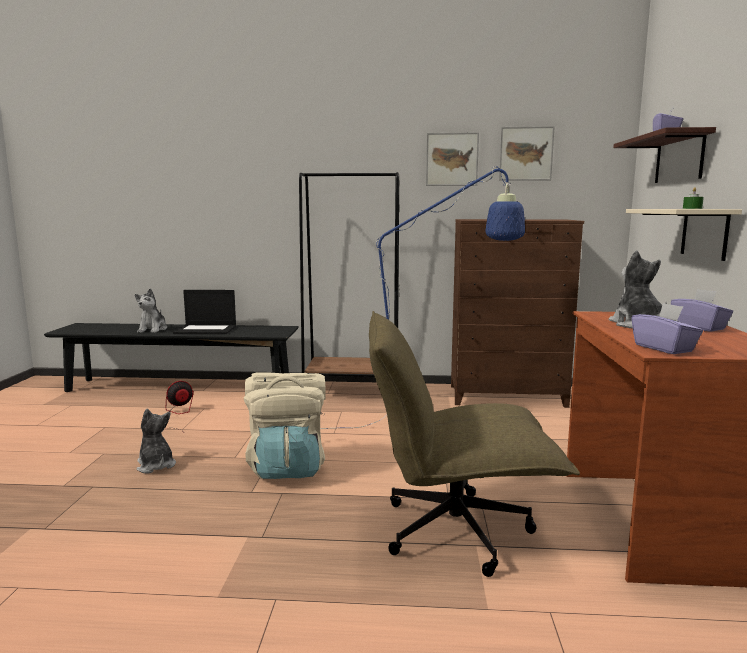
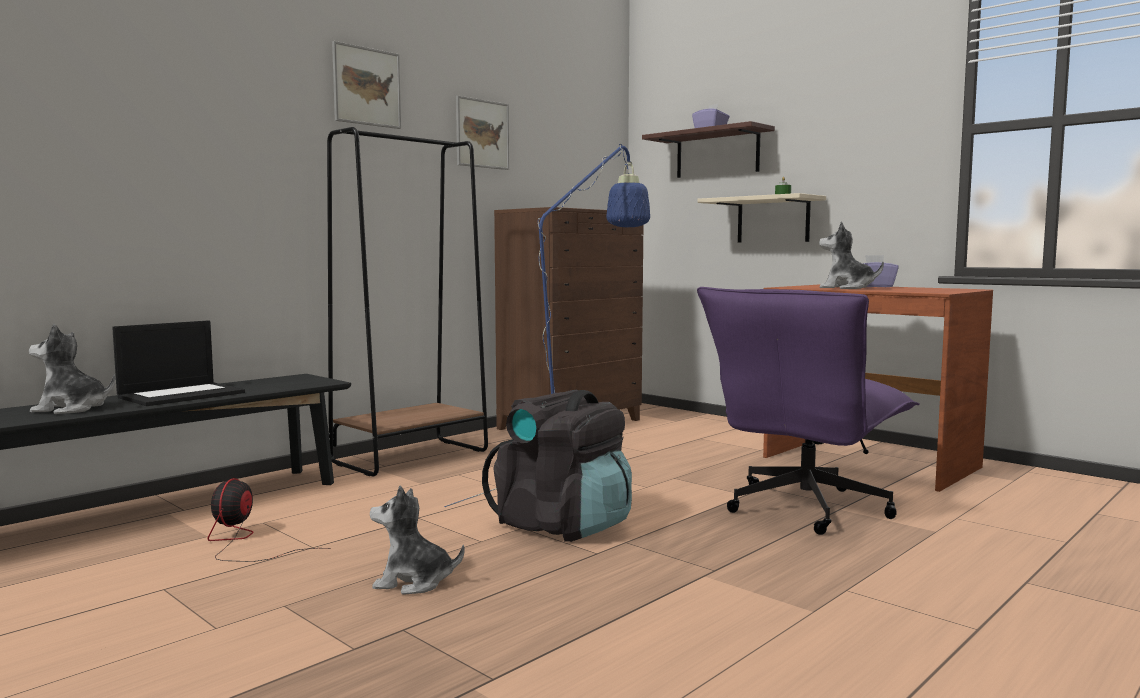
camera: 50 degrees left, 5 degrees down
plush toy [135,288,167,333] -> plush toy turned 135 degrees clockwise [29,324,116,414]
beige backpack [244,372,326,479] -> black backpack [482,390,632,542]
beige office chair [369,311,580,577] -> purple office chair [697,287,920,535]
picture [499,126,555,181] -> picture moved to [332,41,401,129]
purple tissue box [631,303,703,354] -> none

